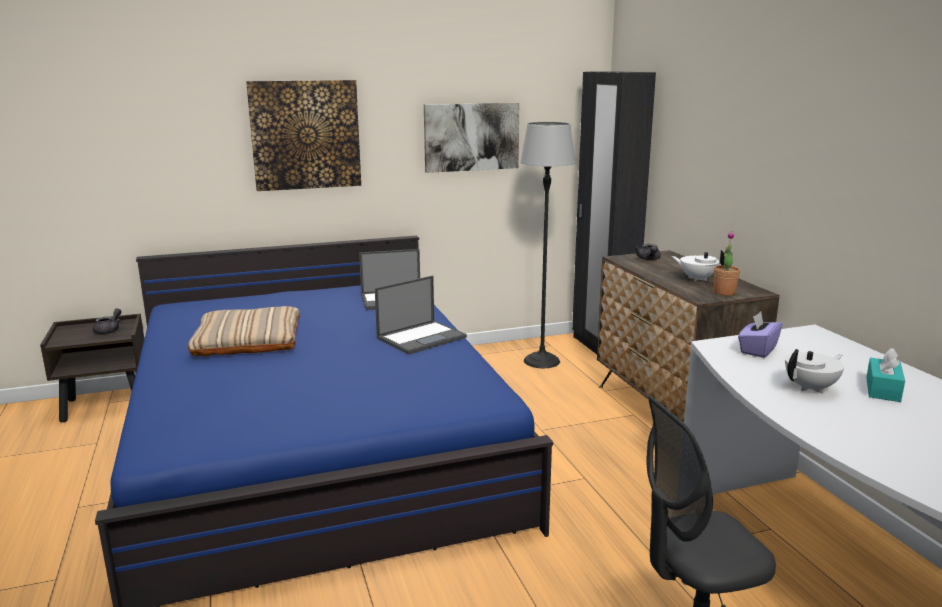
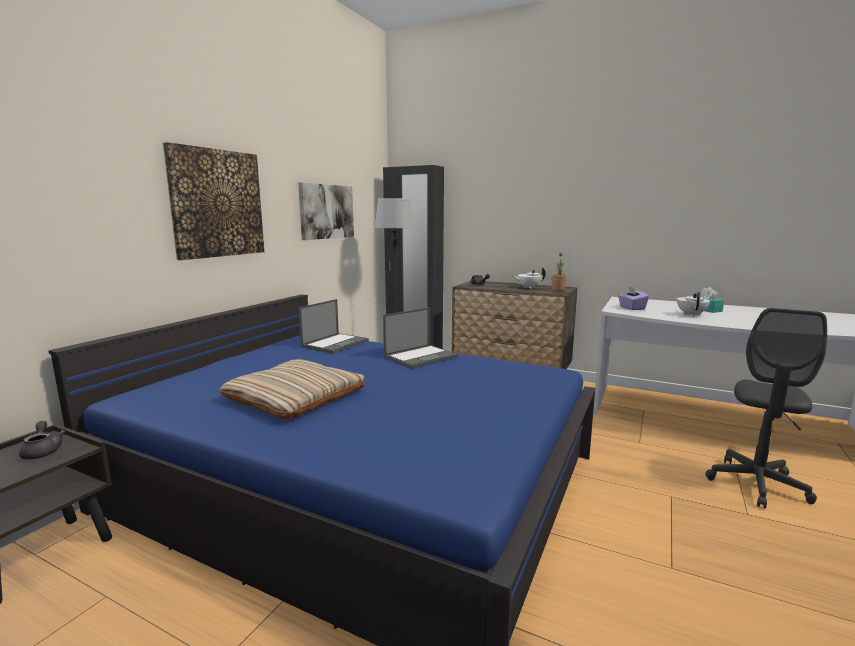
camera: 45 degrees left, 5 degrees down
laptop [375,276,467,355] -> laptop turned 45 degrees clockwise [383,308,458,369]

